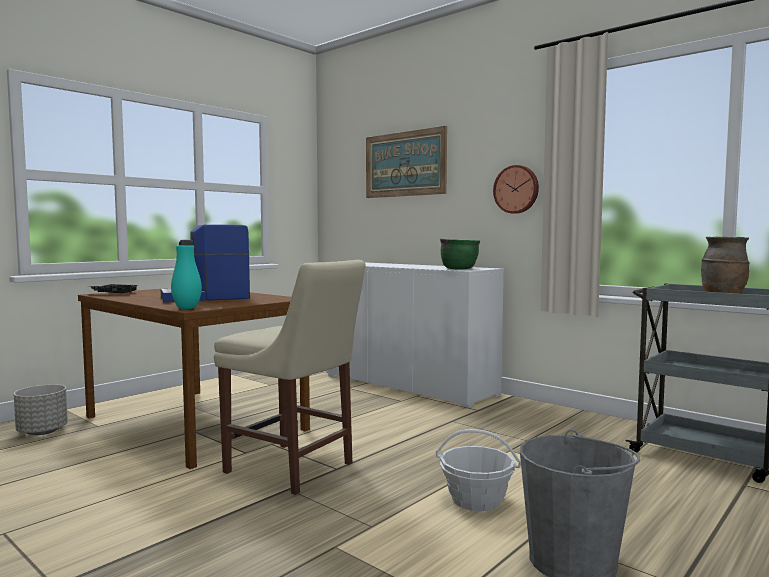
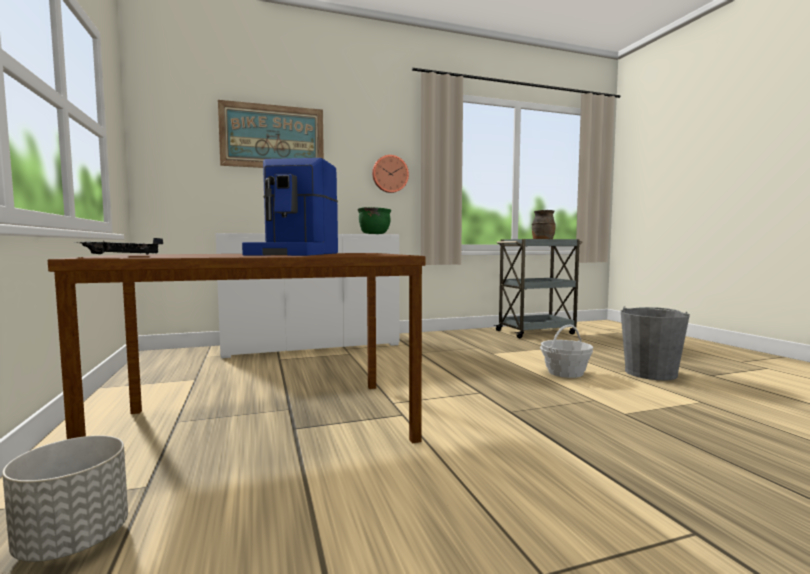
camera: 60 degrees left, 0 degrees up
turquoise vase [171,246,202,309] -> none
beige chair [214,260,366,495] -> none

